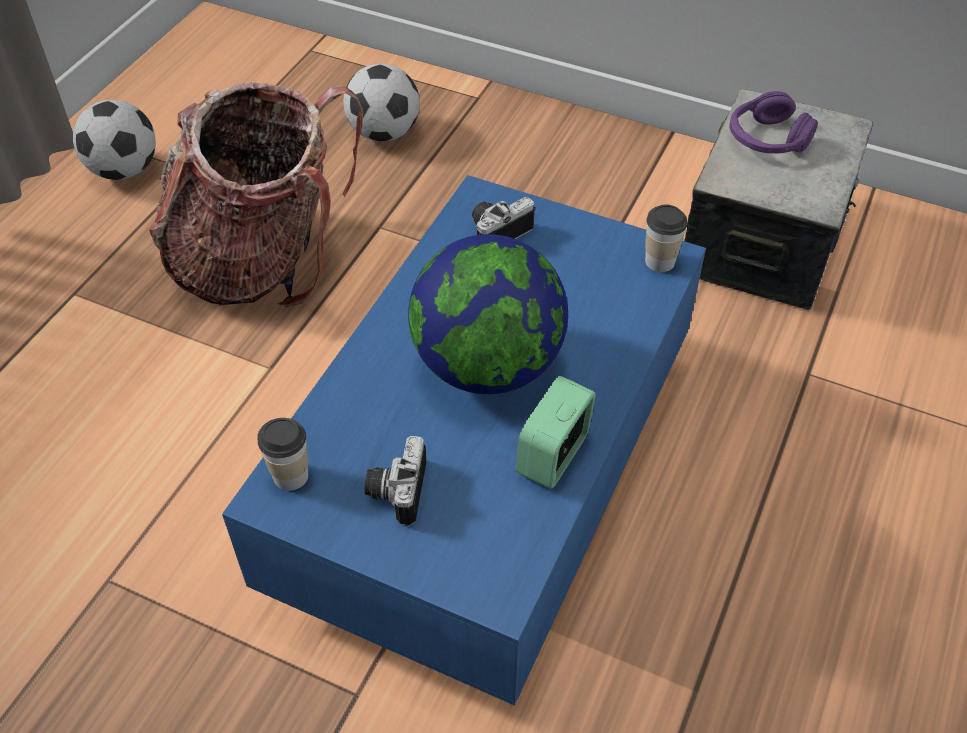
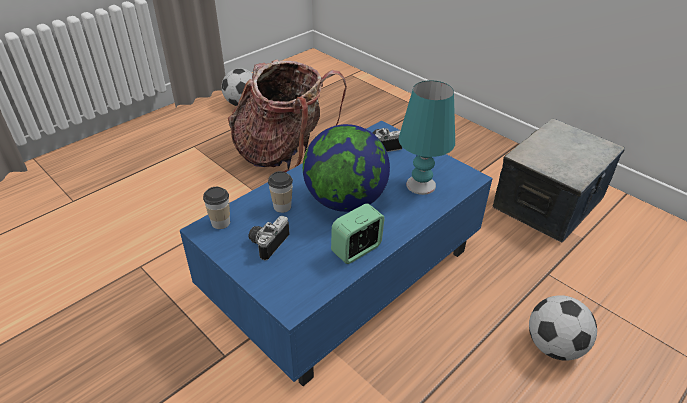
camera: 20 degrees right, 10 degrees down
football [343,64,420,142] -> football moved to [529,295,597,361]
cup [645,205,687,272] -> cup moved to [268,171,293,213]
purple headphones [729,91,818,153] -> none
none -> turquoise table lamp [398,80,455,195]

